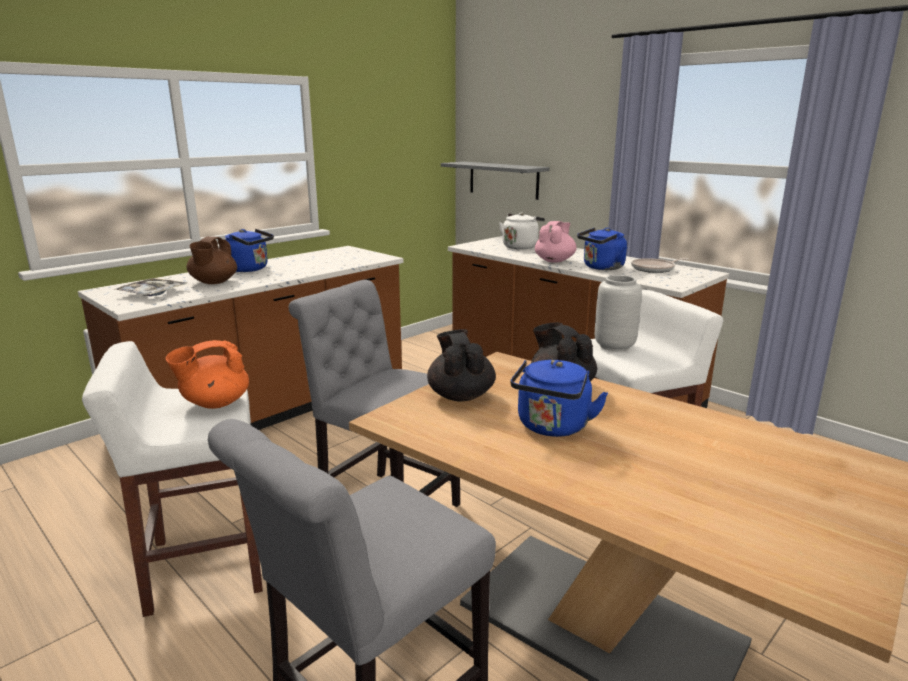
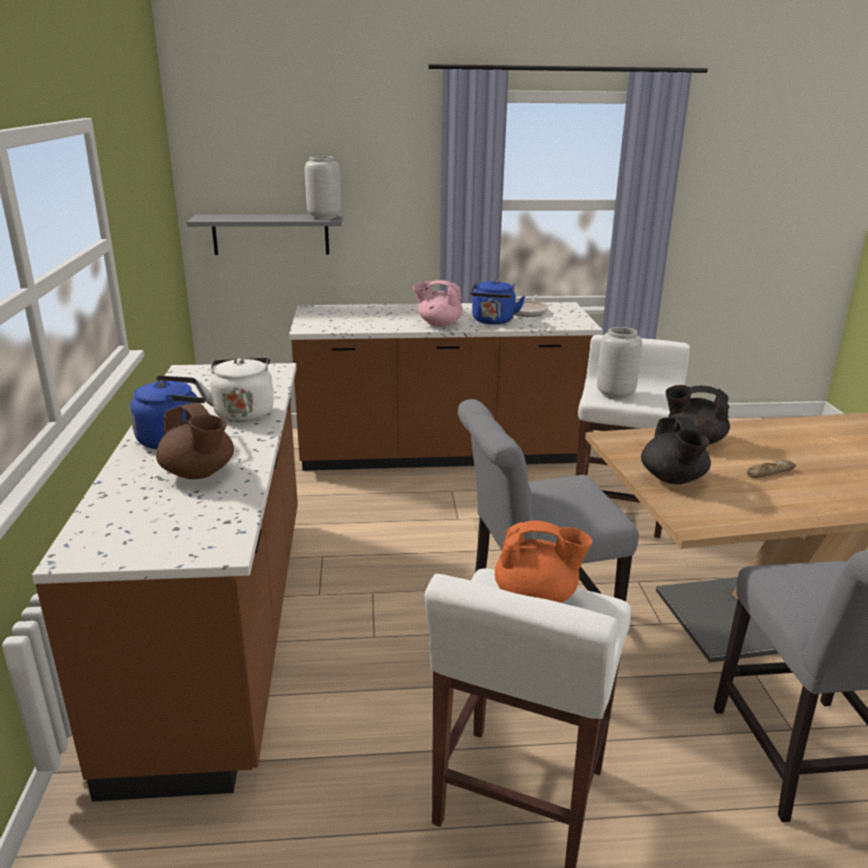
camera: 50 degrees left, 5 degrees up
tray [114,278,187,296] -> none
orange teapot [166,340,249,409] -> orange teapot turned 90 degrees counterclockwise [495,521,592,603]
black teapot [427,329,496,401] -> black teapot turned 120 degrees counterclockwise [641,417,711,485]
white kettle [499,212,545,249] -> white kettle moved to [198,358,274,422]
blue kettle [510,360,608,437] -> bread [747,460,796,478]
pink teapot [535,221,577,262] -> pink teapot turned 60 degrees counterclockwise [413,280,463,327]
none -> grey vase [305,156,341,219]

